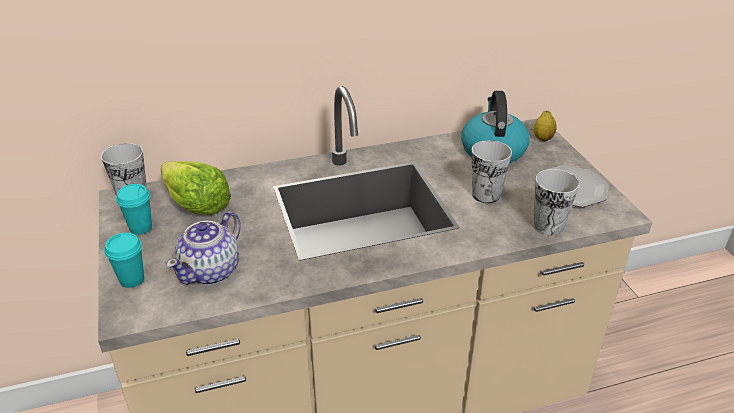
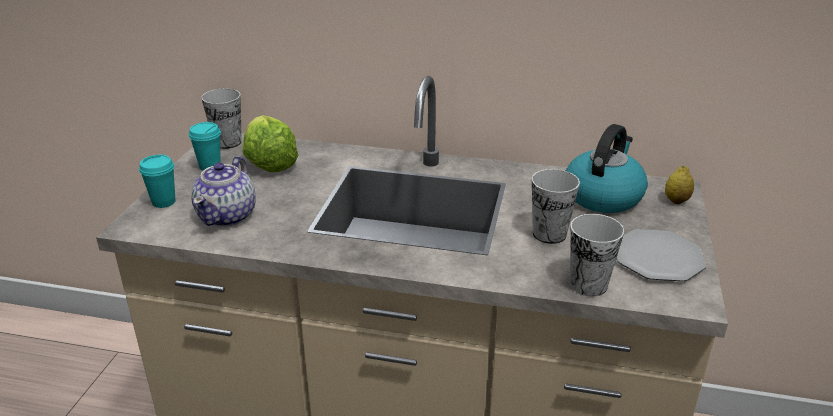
camera: 30 degrees right, 5 degrees down
teapot [166,211,241,285] -> teapot turned 45 degrees counterclockwise [191,156,255,227]

